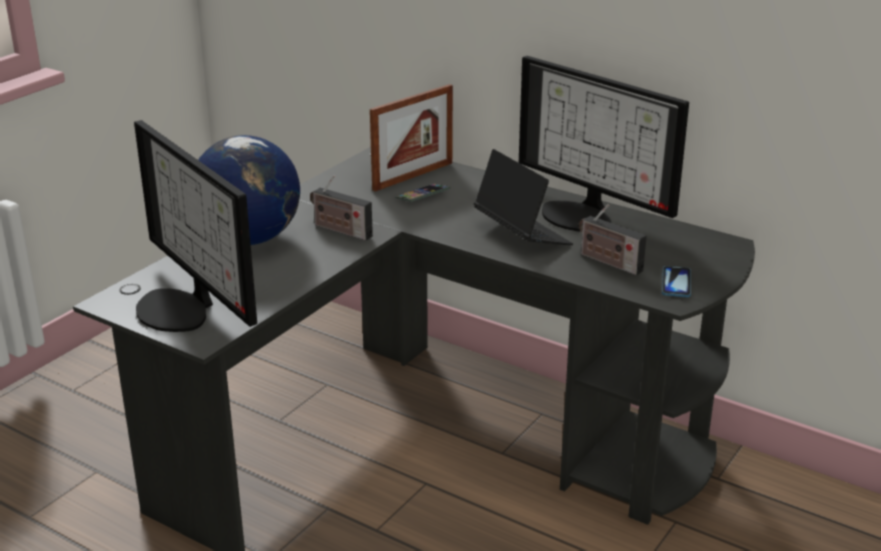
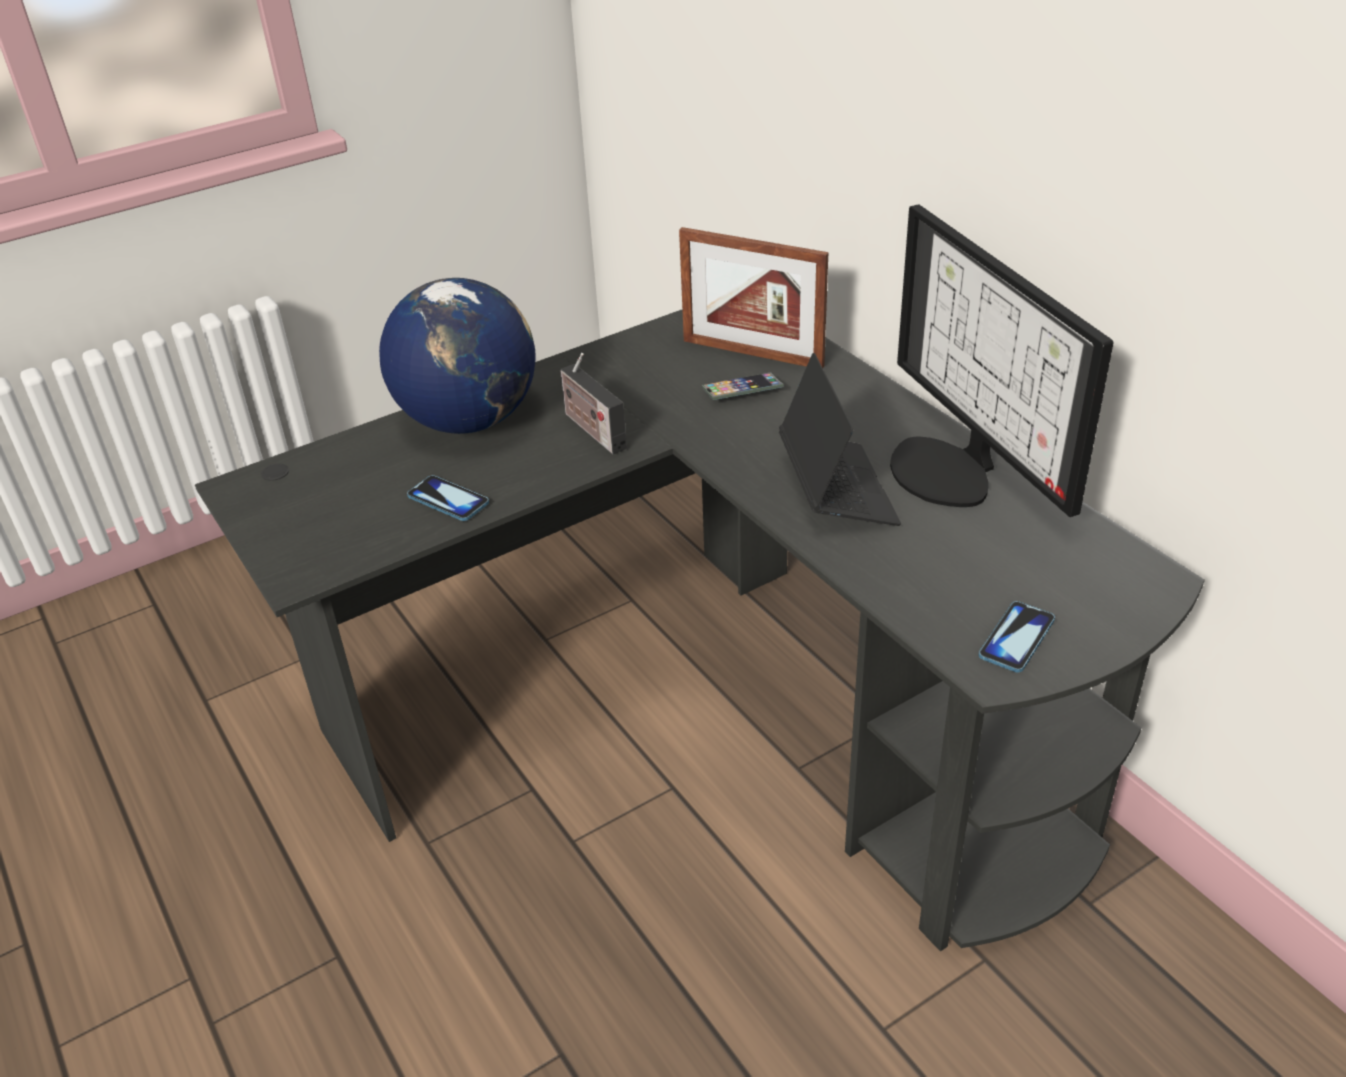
camera: 25 degrees right, 10 degrees up
monitor [134,120,257,332] -> none
picture frame [370,84,453,191] -> picture frame turned 45 degrees clockwise [679,227,828,368]
radio [579,204,647,276] -> none
none -> phone [407,475,489,521]

